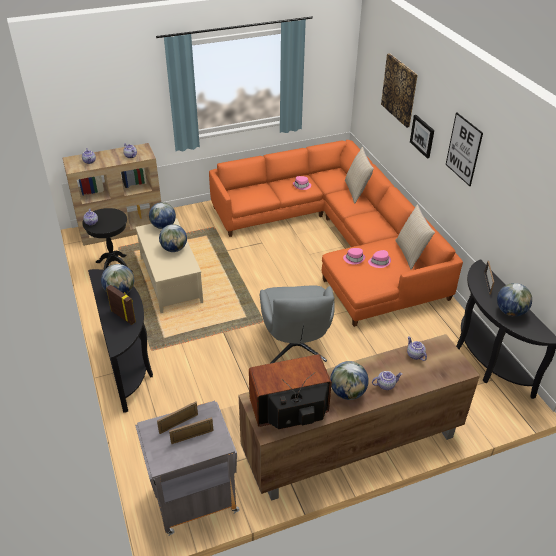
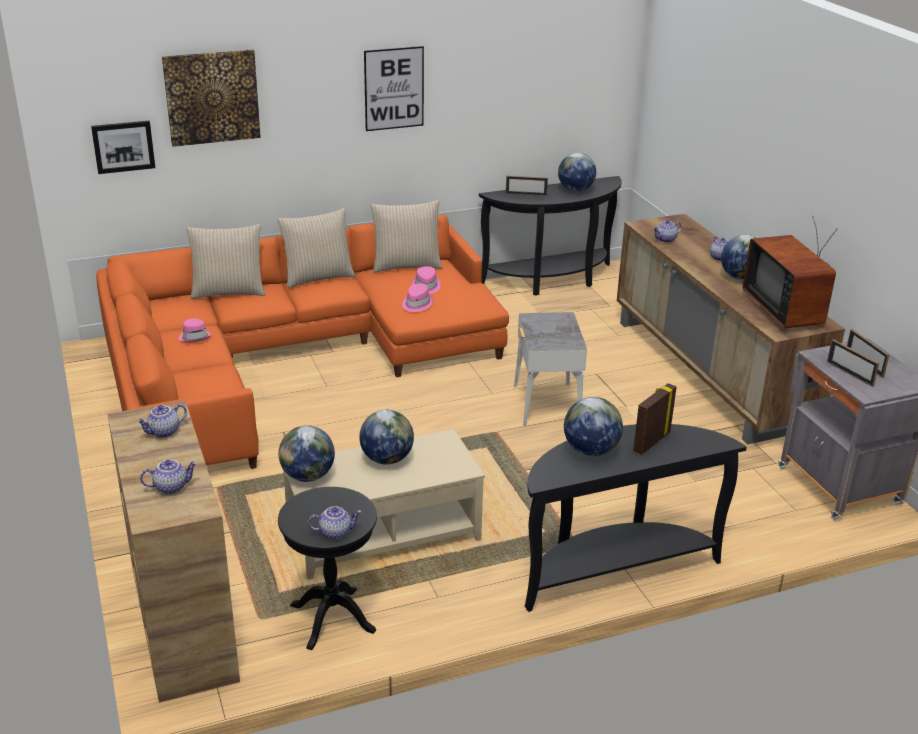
camera: 90 degrees left, 10 degrees down
grey armchair [260,285,335,363] -> side table [514,312,587,426]
picture [410,115,434,158] -> picture moved to [91,121,155,174]
none -> beige pillow [277,208,355,288]

